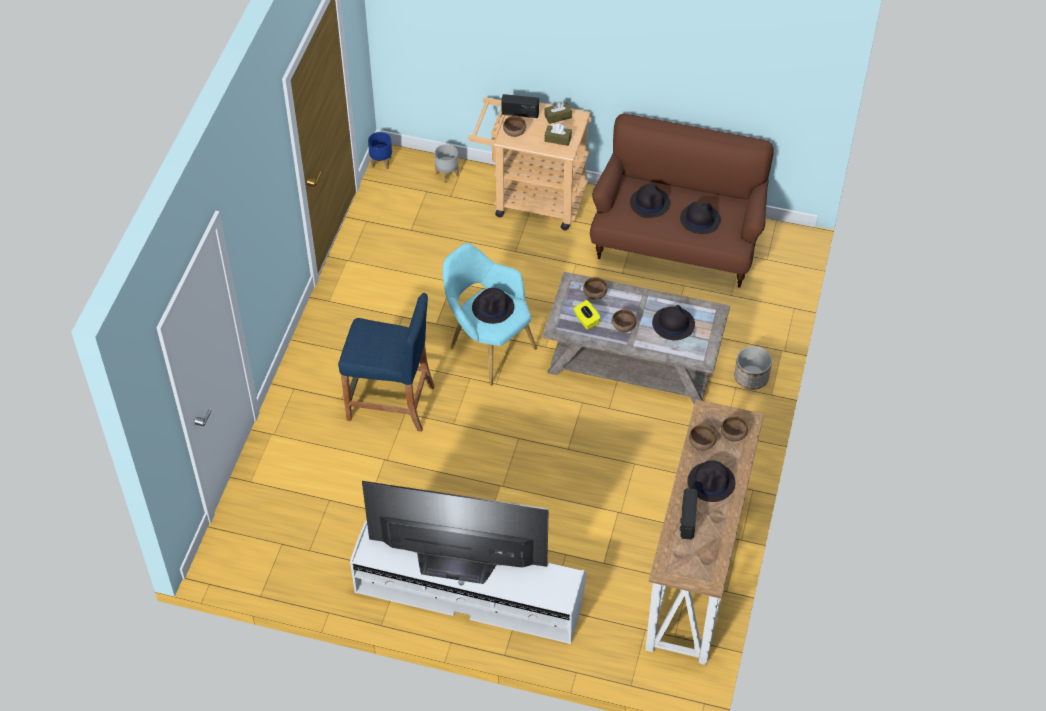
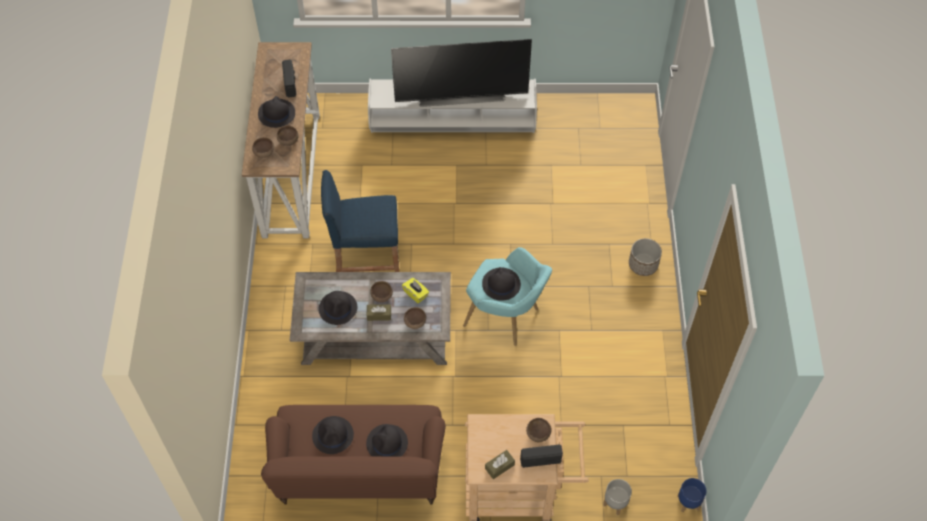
camera: 165 degrees right, 5 degrees up
blue stool [338,293,435,432] -> blue stool moved to [321,170,399,272]
brown tissue box [545,123,572,146] -> brown tissue box moved to [367,304,391,321]
planter [734,346,772,390] -> planter moved to [629,238,662,276]

